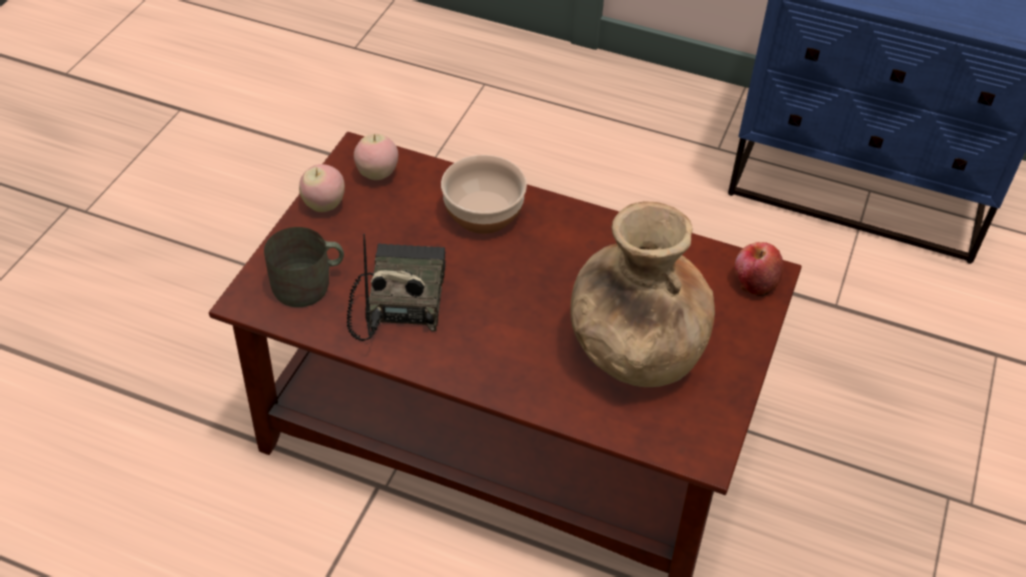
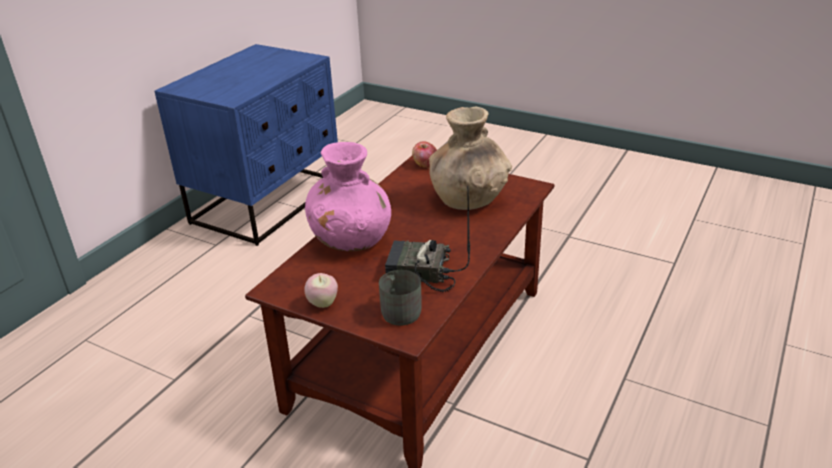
camera: 80 degrees left, 15 degrees down
apple [354,134,398,180] -> none
bowl [441,155,527,234] -> pink vase [305,142,391,251]

